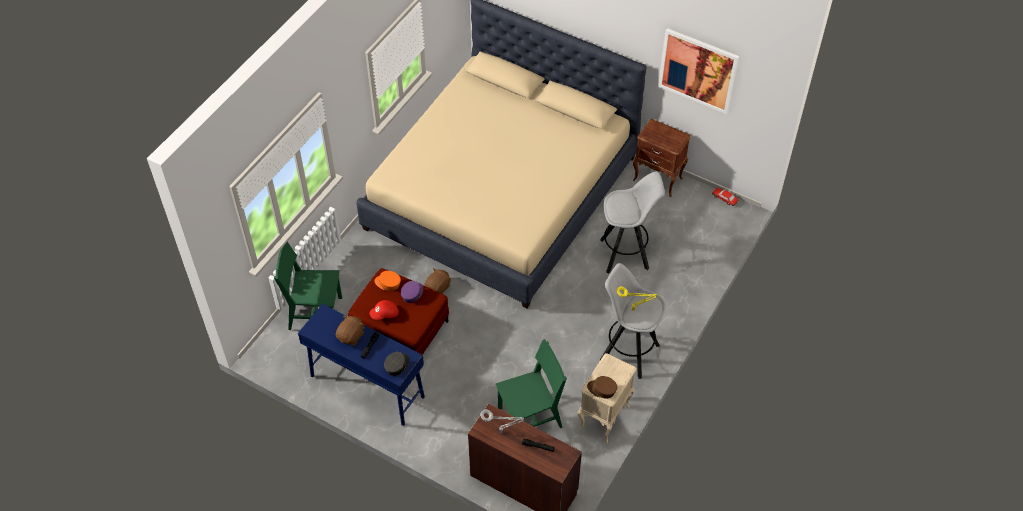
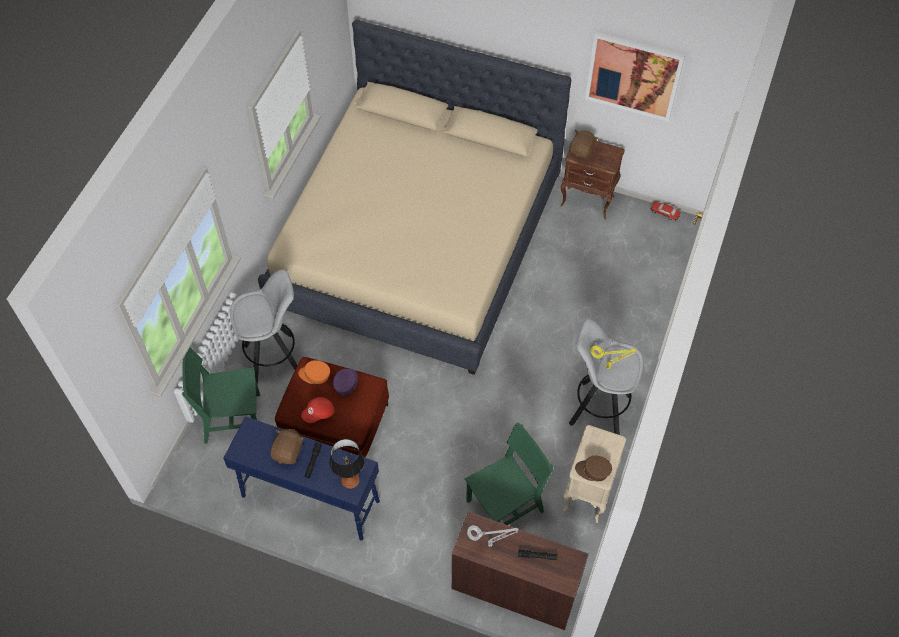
camera: 10 degrees left, 5 degrees up
grey cap [384,352,409,376] -> table lamp [329,439,365,489]
brown plush toy [424,268,451,294] -> brown plush toy moved to [569,130,599,160]
grey stool [600,172,665,274] -> grey stool moved to [230,269,297,385]

